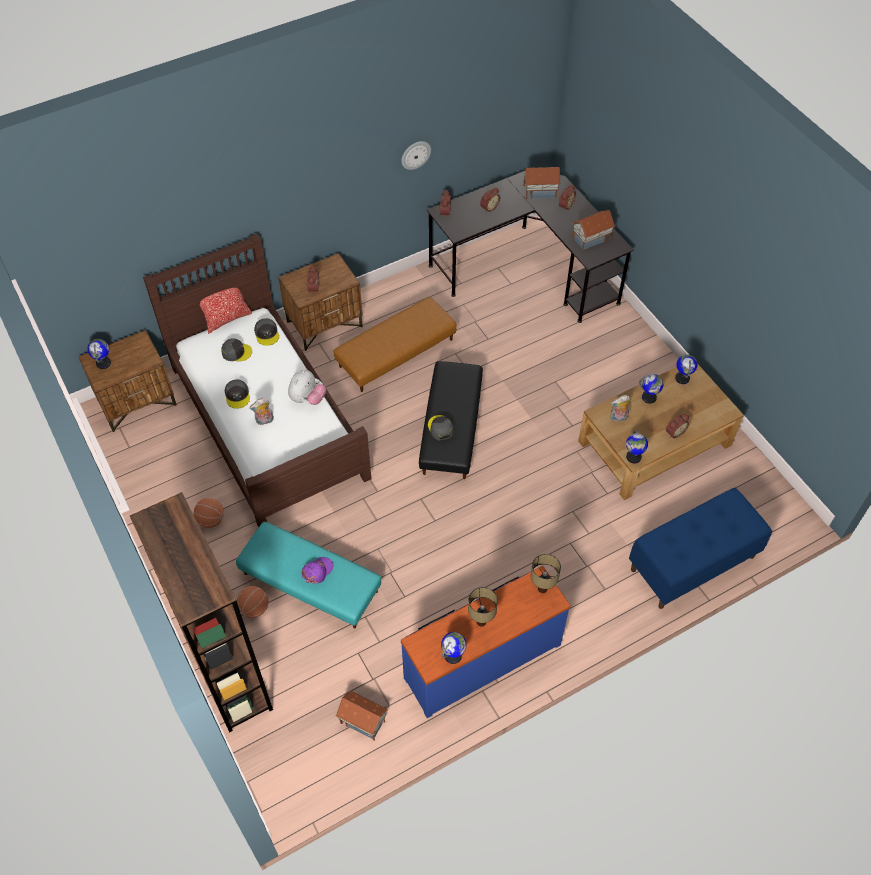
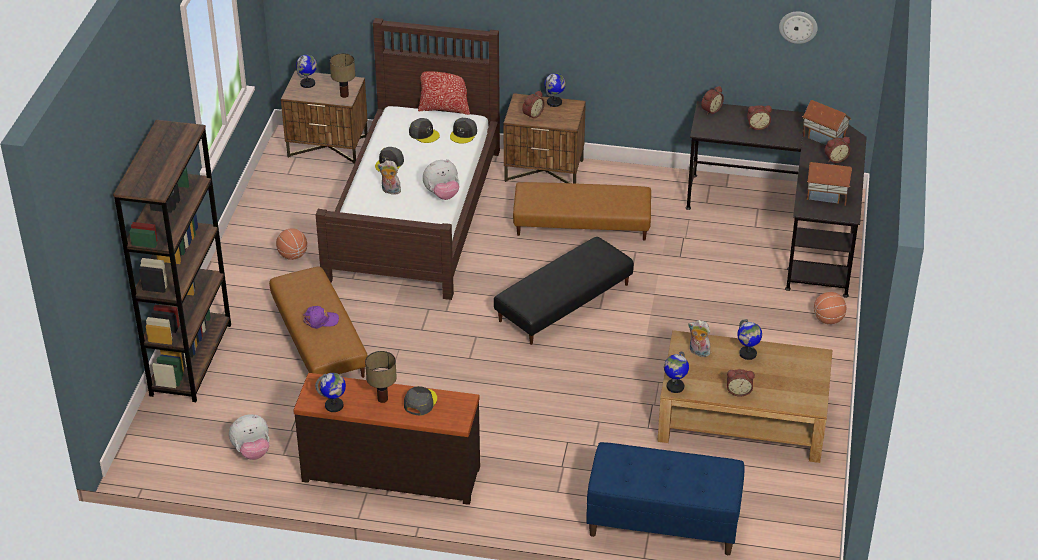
camera: 40 degrees right, 15 degrees down
turquoise ottoman [236,522,381,628] -> brown ottoman [269,267,368,378]
basketball [237,586,269,618] -> basketball moved to [814,292,846,324]
toy house [335,691,388,741] -> plush toy [229,415,269,460]
wall clock [401,141,431,170] -> wall clock moved to [779,11,818,44]
blue dresser [401,566,571,718] -> brown dresser [293,373,480,505]
grey cap [428,415,454,440] -> grey cap moved to [404,386,437,416]
table lamp [531,554,561,593] -> table lamp moved to [330,53,355,98]
globe [675,354,698,384] -> globe moved to [544,73,566,107]

